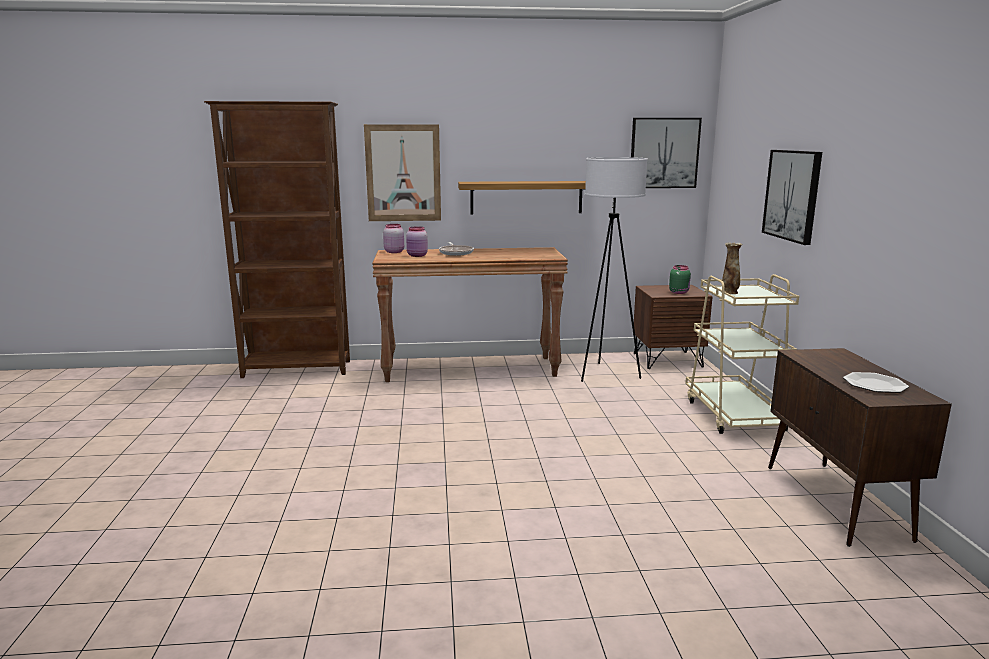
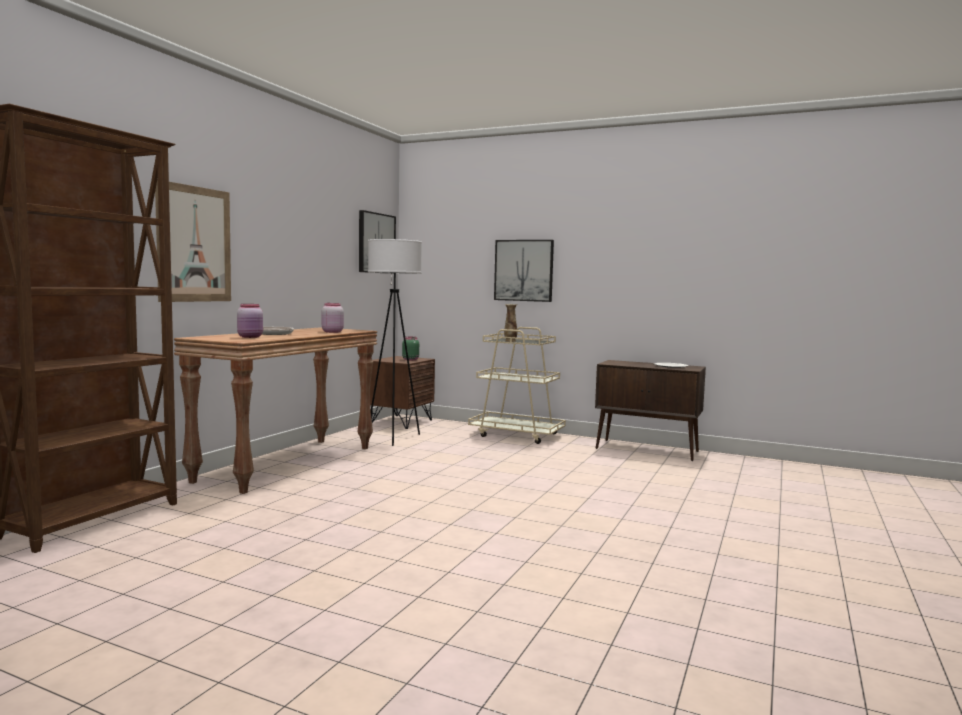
camera: 60 degrees left, 10 degrees down
pink jar [383,224,404,253] -> pink jar moved to [322,303,344,333]
shelf [458,181,586,214] -> none

